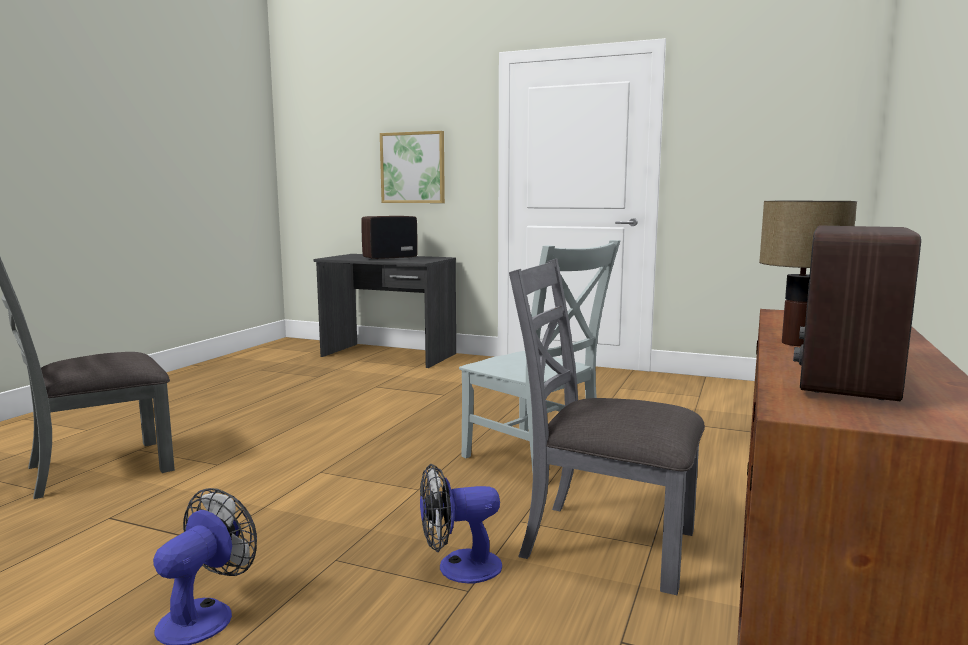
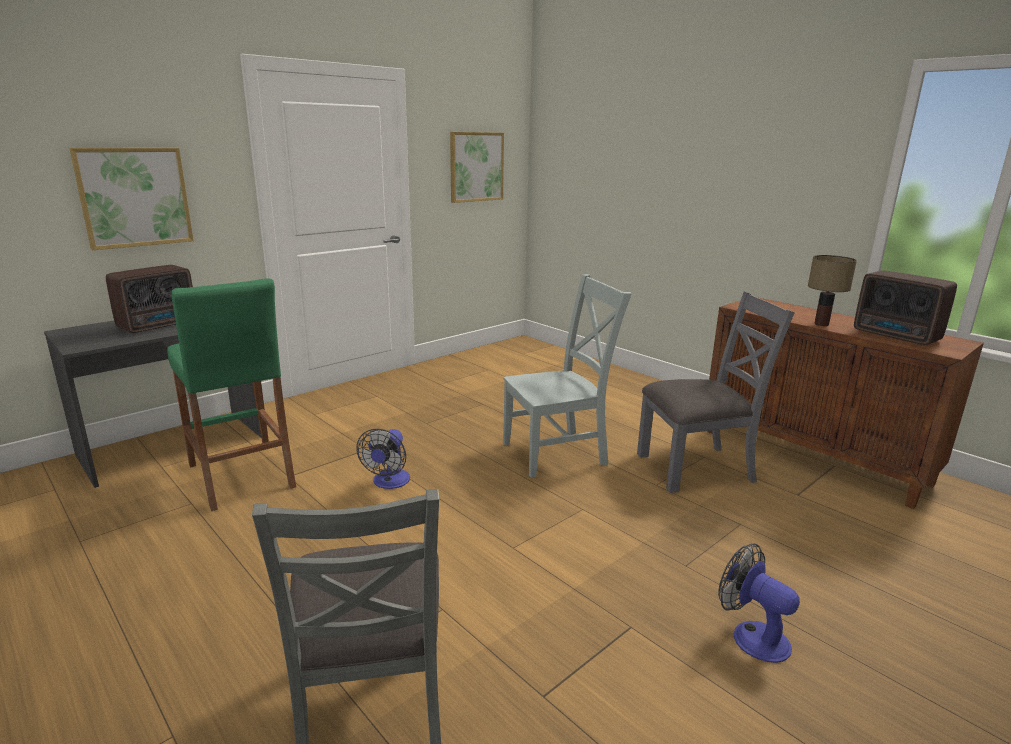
camera: 65 degrees left, 10 degrees up
radio [361,216,418,260] -> radio turned 135 degrees counterclockwise [106,265,193,333]
fan [420,464,502,583] -> fan moved to [356,429,410,489]
grey chair [509,258,705,595] -> grey chair turned 150 degrees counterclockwise [637,291,795,493]
none -> green stool [167,278,296,511]
none -> picture [450,132,504,203]

